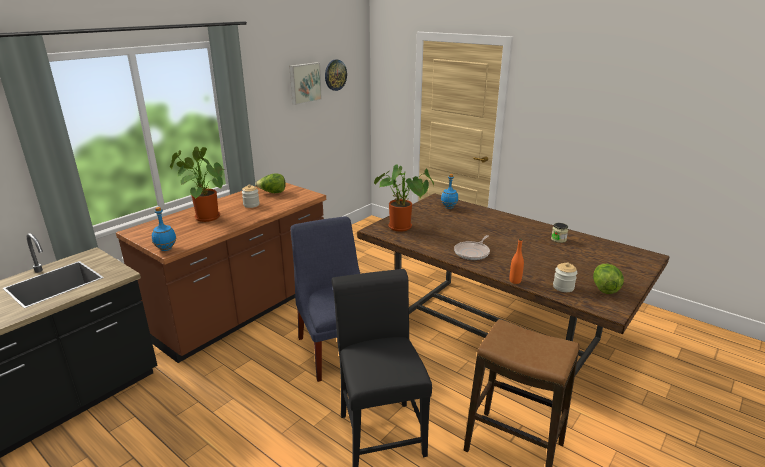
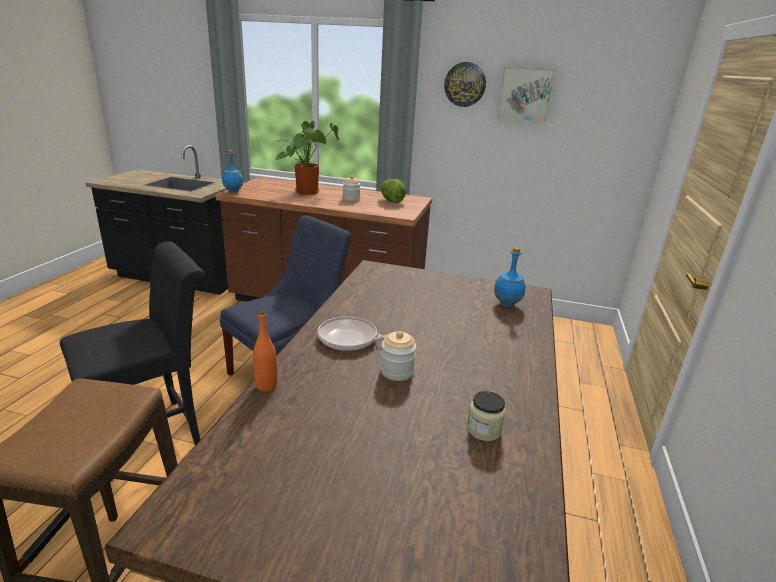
camera: 65 degrees right, 0 degrees up
wall clock [325,60,347,91] -> wall clock moved to [444,62,486,107]
potted plant [374,164,434,232] -> none
jar [553,262,577,292] -> jar moved to [380,331,416,381]
lettuce [593,264,624,294] -> none

